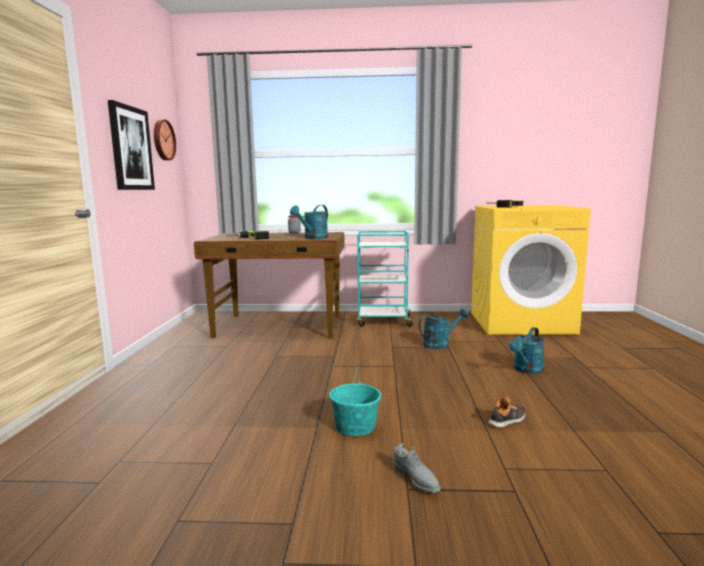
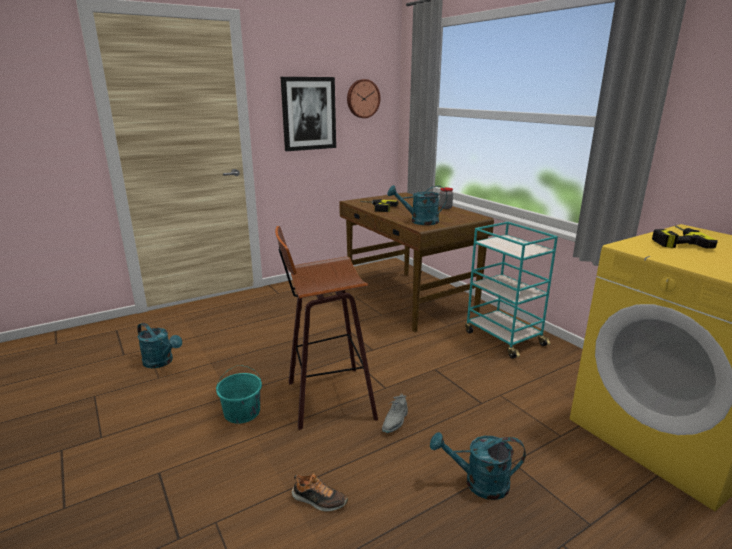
camera: 55 degrees right, 10 degrees up
grey shoe [393,443,441,493] -> grey shoe moved to [382,394,408,433]
turquoise watering can [419,308,469,349] -> turquoise watering can moved to [137,323,182,368]
none -> stool [275,226,378,430]

